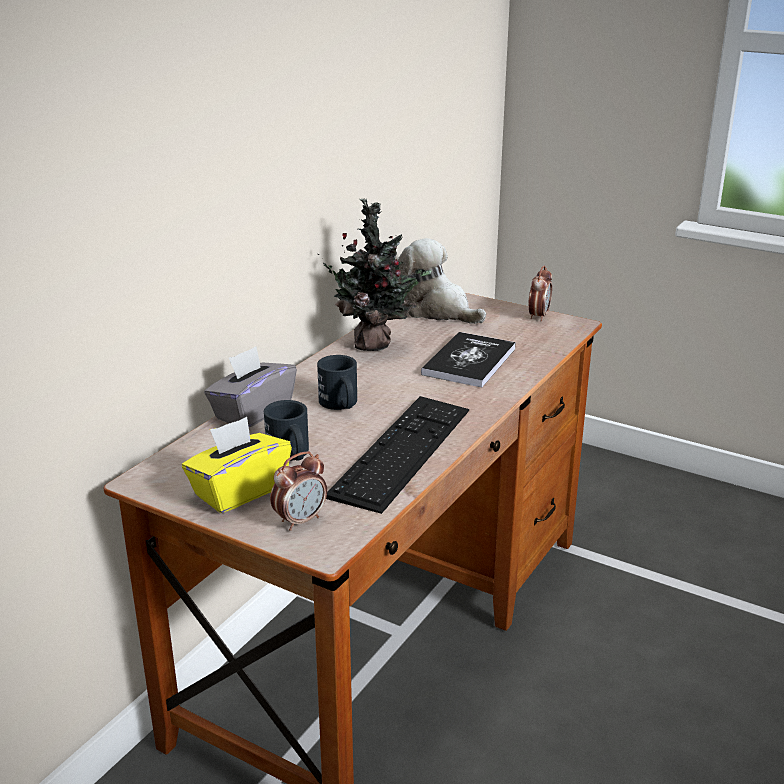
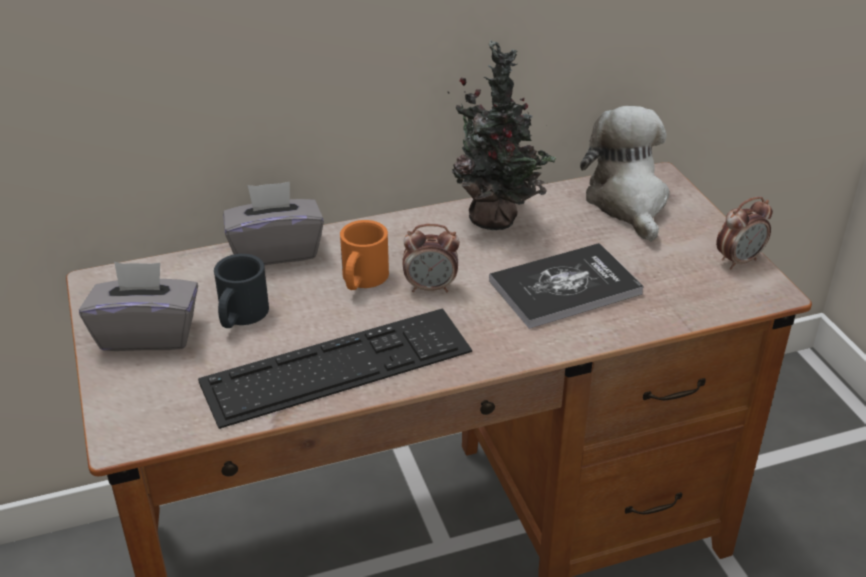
camera: 40 degrees right, 10 degrees up
yellow tissue box [182,417,292,513] -> grey tissue box [79,262,198,351]
alarm clock [270,451,327,531] -> alarm clock moved to [402,224,460,292]
black mug [317,355,357,410] -> orange mug [340,220,389,290]

